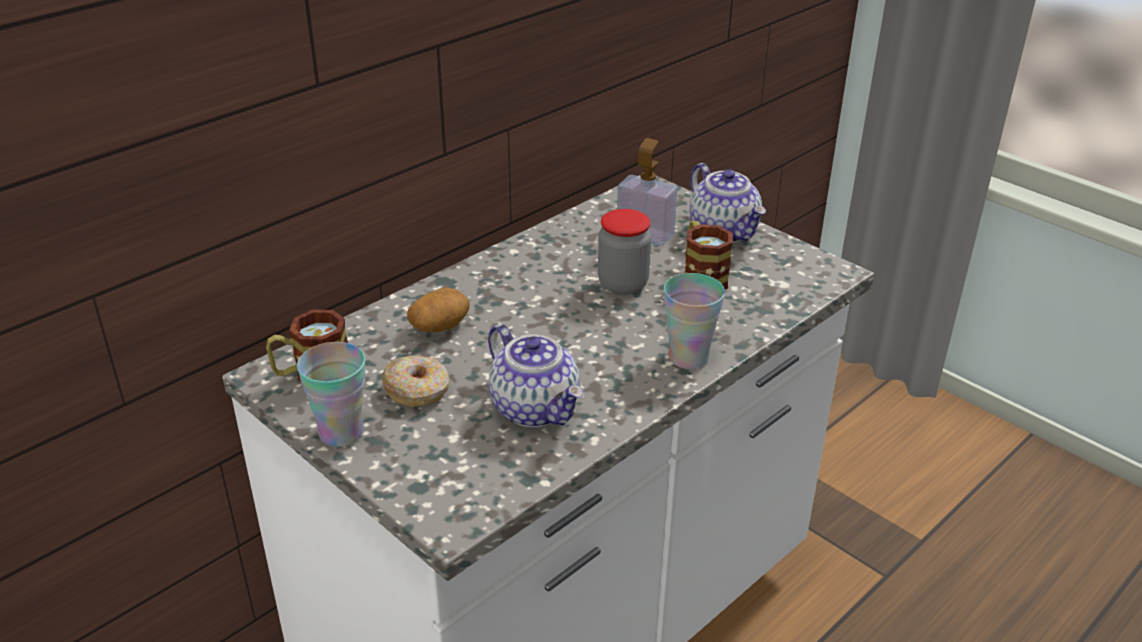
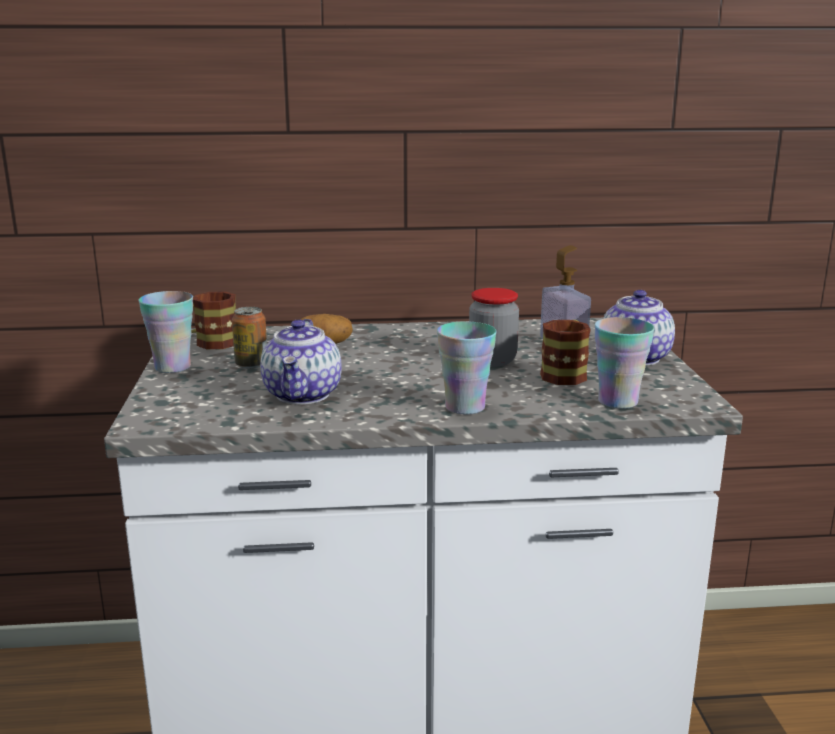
camera: 40 degrees right, 15 degrees down
donut [381,355,450,407] -> can [232,307,267,369]
none -> cup [595,317,655,409]

